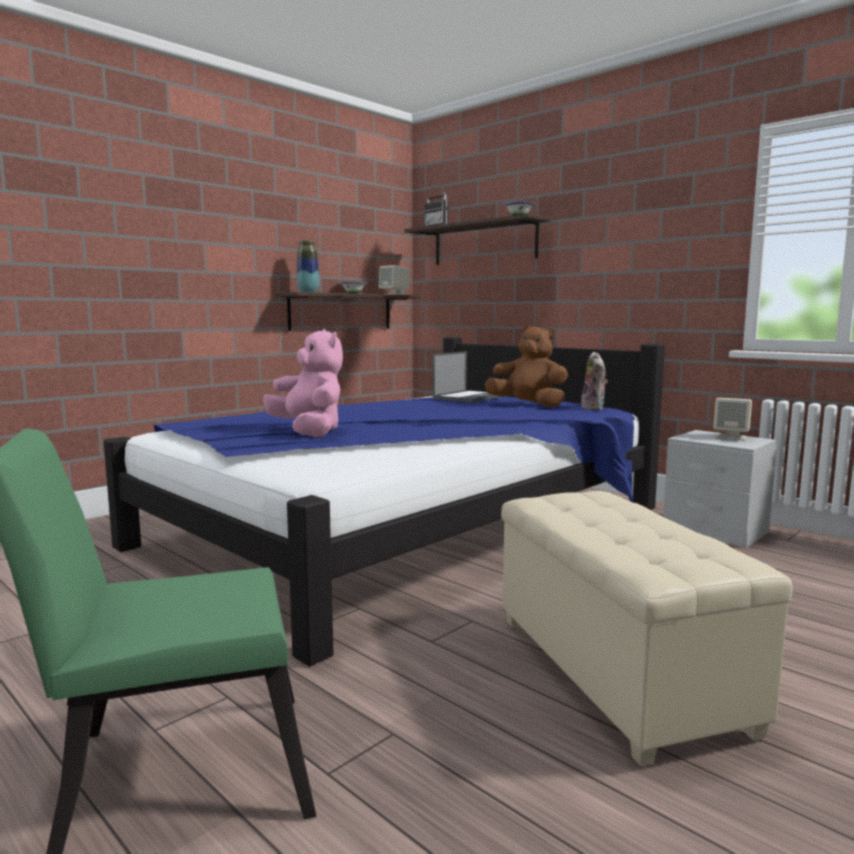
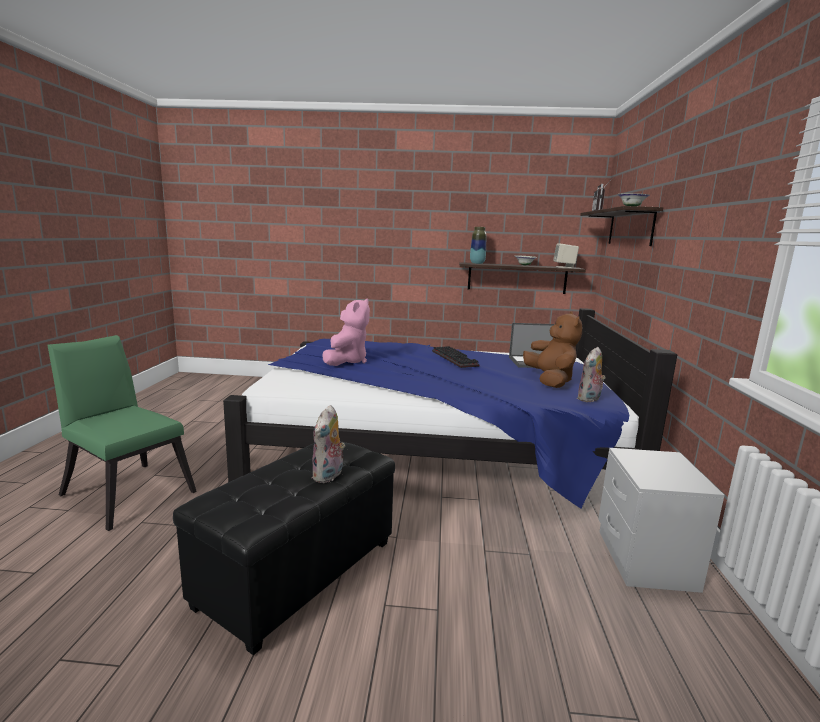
camera: 50 degrees right, 5 degrees up
beige ottoman [501,491,792,766] -> black ottoman [173,441,395,655]
beige speaker [713,398,752,440] -> none
none -> plush toy [312,405,345,483]
none -> keyboard [432,346,479,368]

